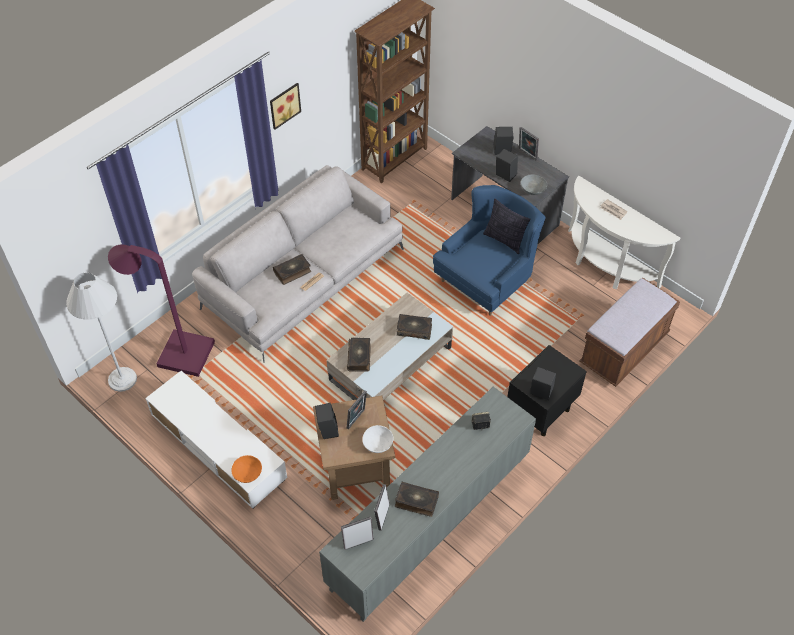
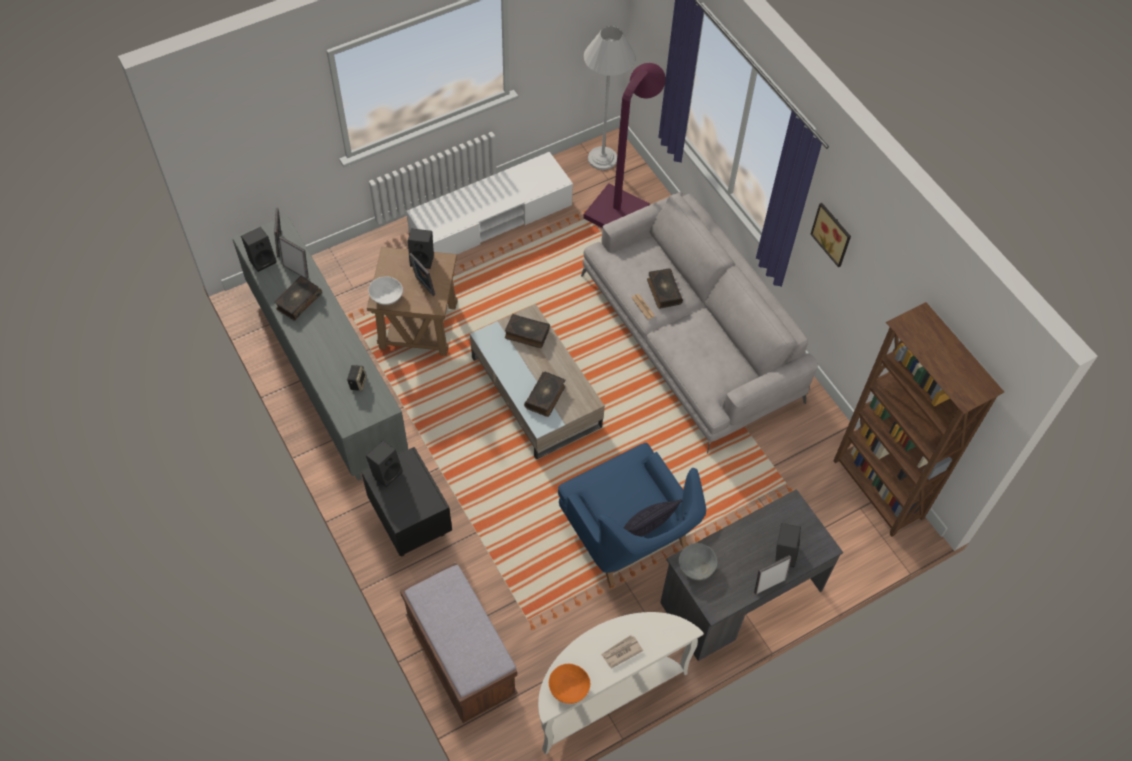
camera: 105 degrees right, 5 degrees up
orange bowl [231,455,262,483] -> orange bowl moved to [549,664,590,704]
black speaker [496,149,518,182] -> black speaker moved to [241,227,276,272]

